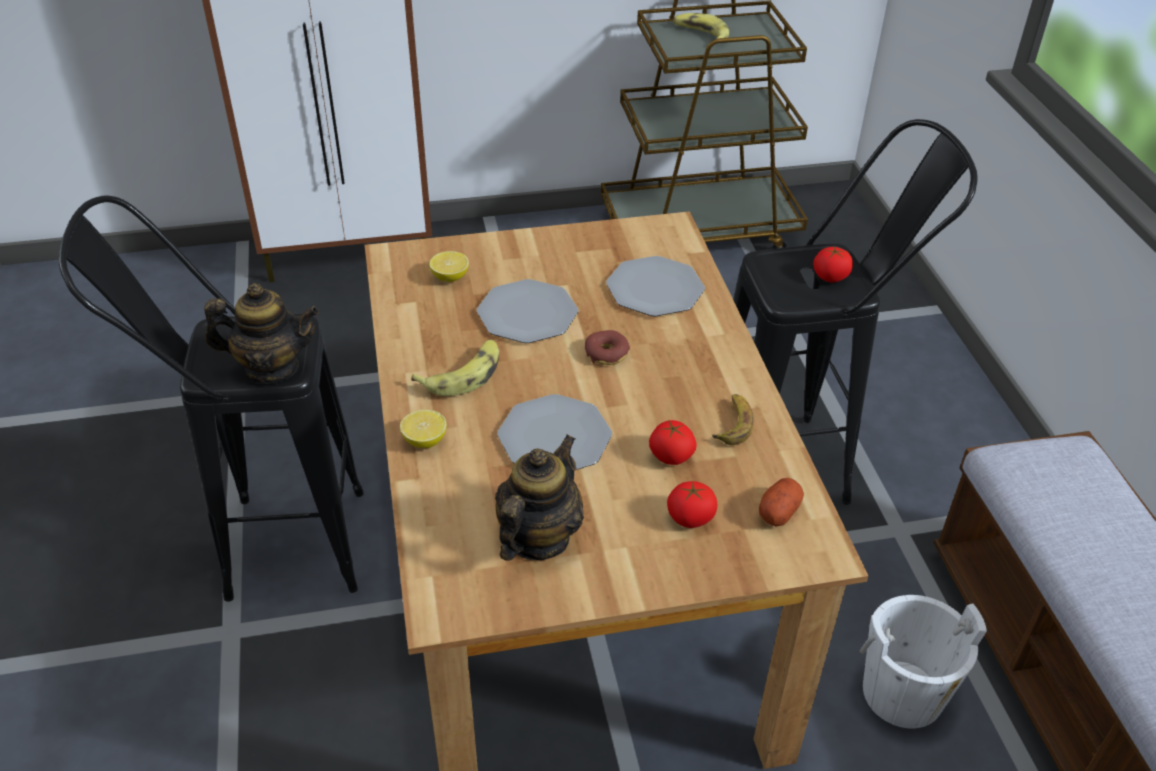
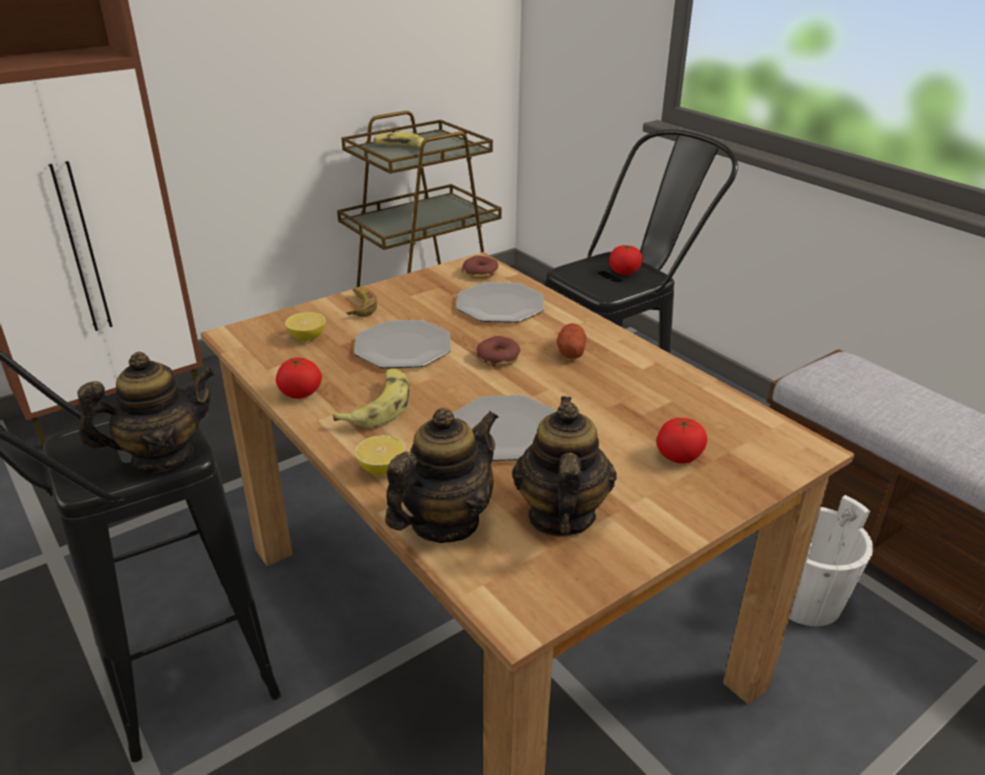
camera: 25 degrees left, 10 degrees down
tomato [649,420,696,465] -> tomato moved to [276,358,322,399]
banana [712,394,754,445] -> banana moved to [347,287,377,317]
potato [759,478,804,526] -> potato moved to [557,323,587,359]
none -> teapot [385,408,499,543]
none -> donut [462,256,498,279]

